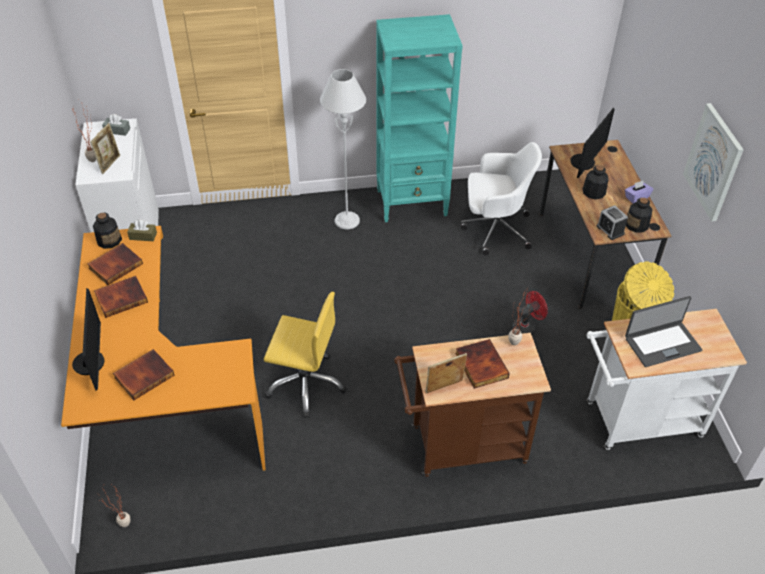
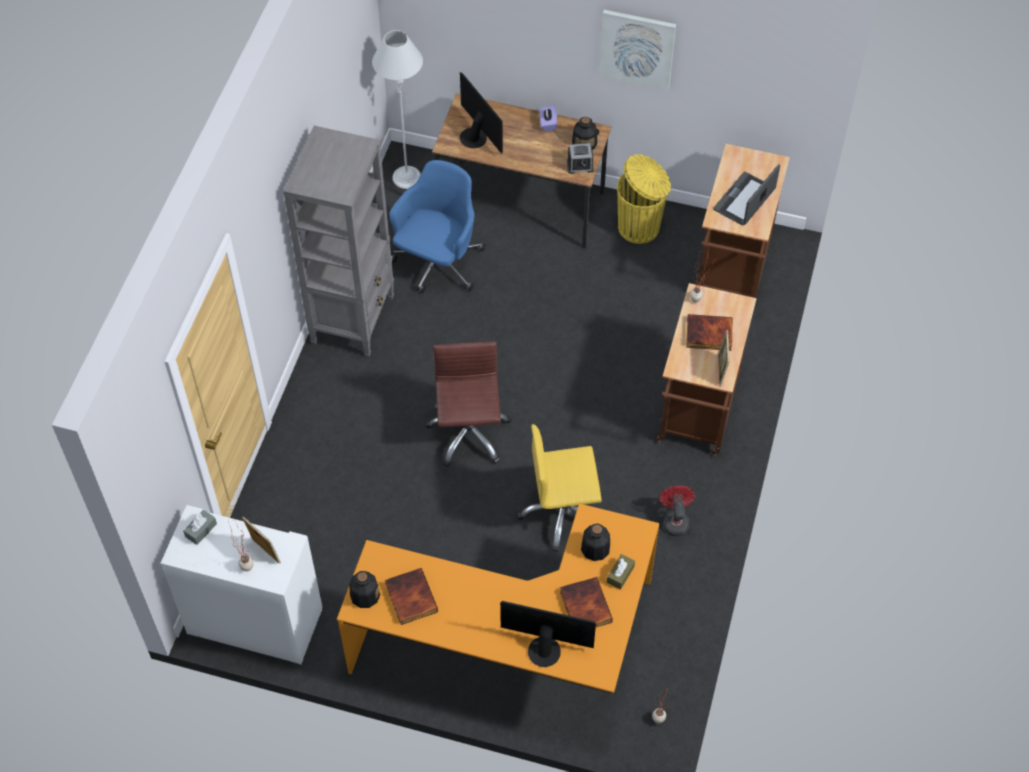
camera: 65 degrees left, 10 degrees up
book [94,276,148,318] -> none
brown tissue box [127,220,157,241] -> brown tissue box moved to [607,554,635,590]
yellow office chair [264,292,347,418] -> yellow office chair turned 135 degrees counterclockwise [517,424,602,552]
grey floor lamp [320,69,366,229] -> grey floor lamp moved to [372,30,423,189]
turquoise bookcase [376,14,463,222] -> grey bookcase [283,126,394,357]
white office chair [461,142,542,255] -> blue office chair [389,160,486,293]
red fan [512,291,548,335] -> red fan moved to [660,486,695,536]
bottle [583,165,609,200] -> bottle moved to [581,524,610,561]
white cart [586,309,747,450] -> brown cart [699,144,790,298]
laptop [625,296,702,367] -> laptop turned 150 degrees counterclockwise [713,164,780,225]
none -> brown office chair [426,341,511,467]

